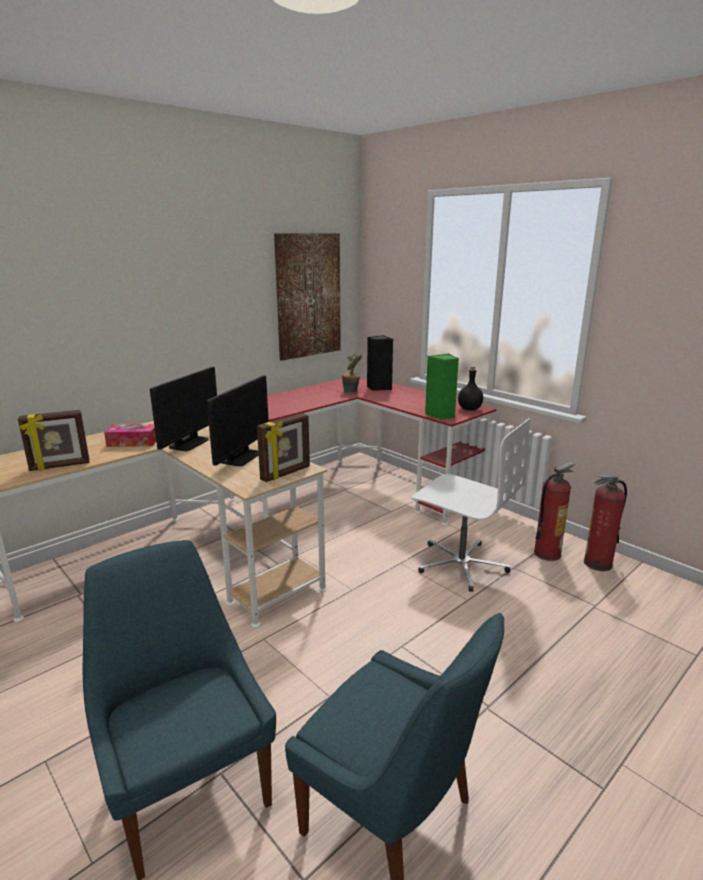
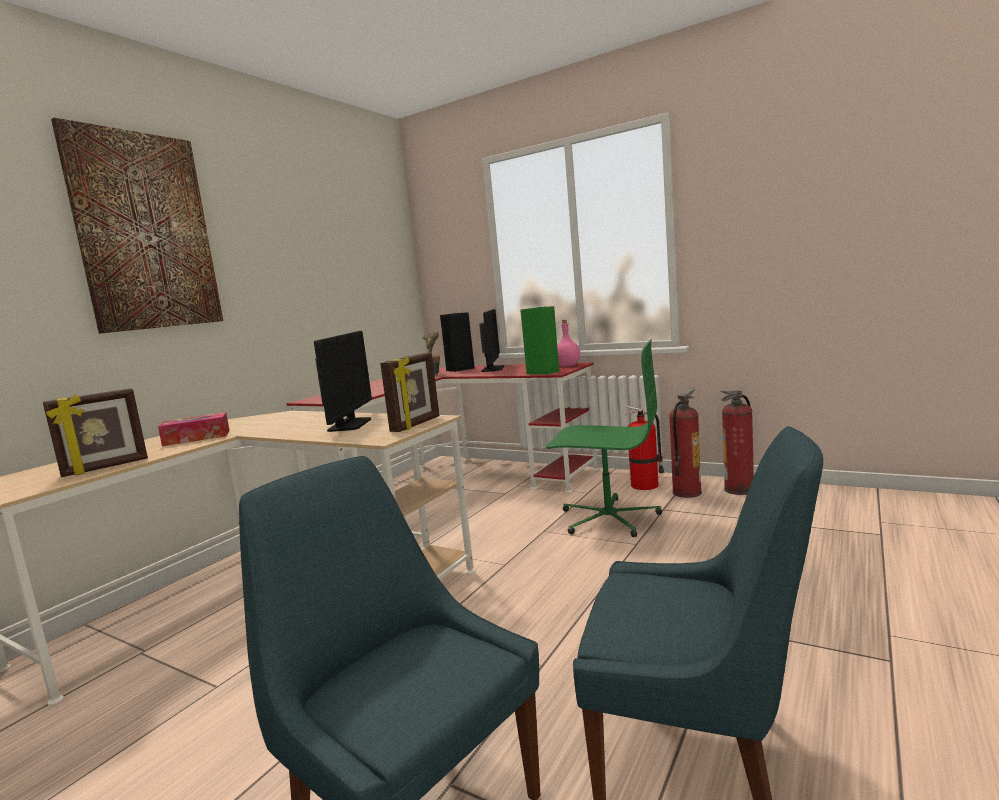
camera: 15 degrees left, 10 degrees down
monitor [150,367,217,451] -> monitor moved to [479,309,504,372]
picture [274,234,341,361] -> picture moved to [51,118,223,334]
white office chair [412,418,530,592] -> green office chair [547,339,662,537]
black bottle [458,366,483,410] -> pink bottle [557,320,580,366]
none -> fire extinguisher [625,406,664,490]

